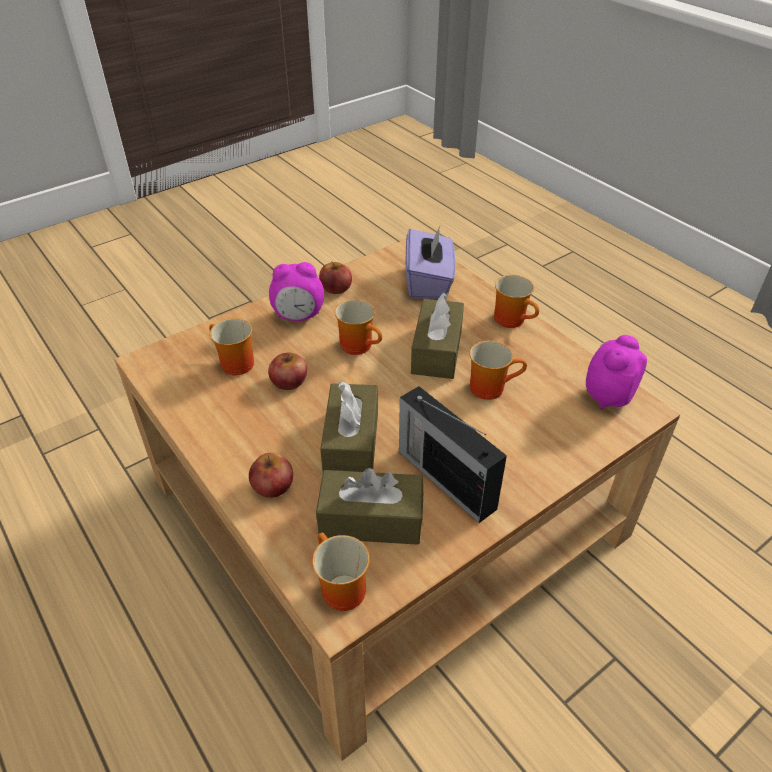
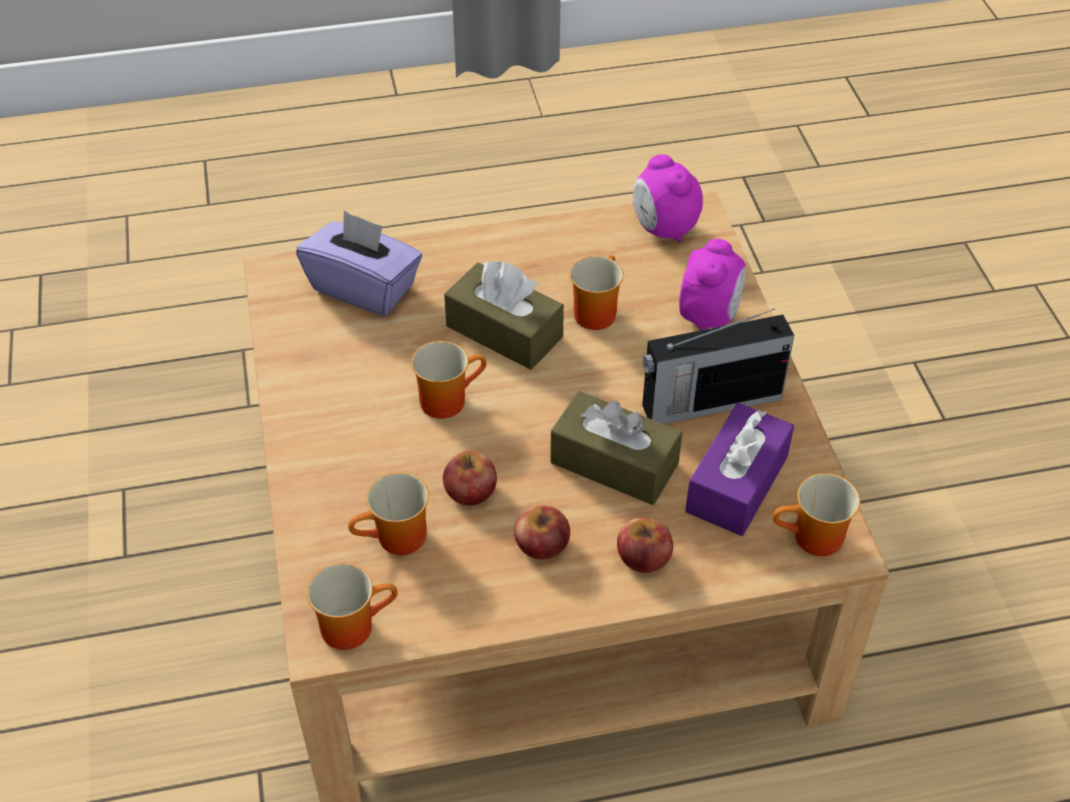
camera: 65 degrees left, 5 degrees up
alarm clock [269,262,324,321] -> alarm clock moved to [679,239,746,331]
brown tissue box [316,468,423,545] -> purple tissue box [685,403,794,536]
apple [319,261,352,294] -> apple moved to [514,506,570,560]
mug [494,275,539,328] -> mug moved to [307,563,398,650]

